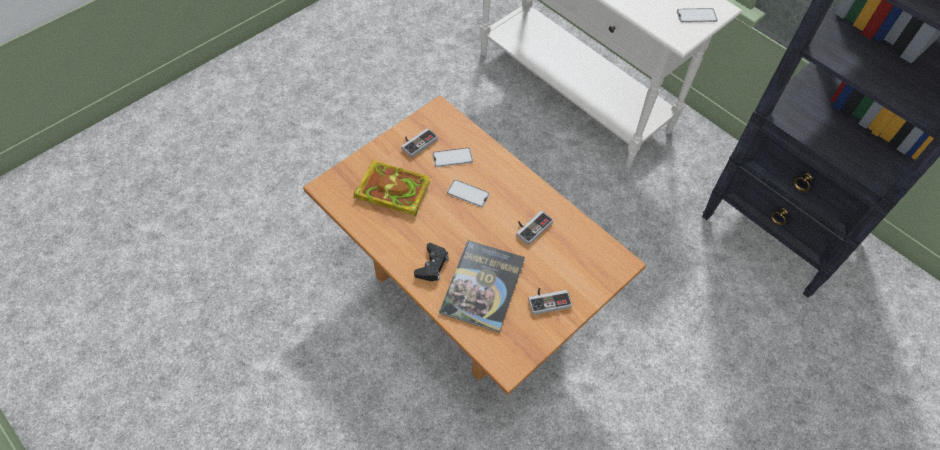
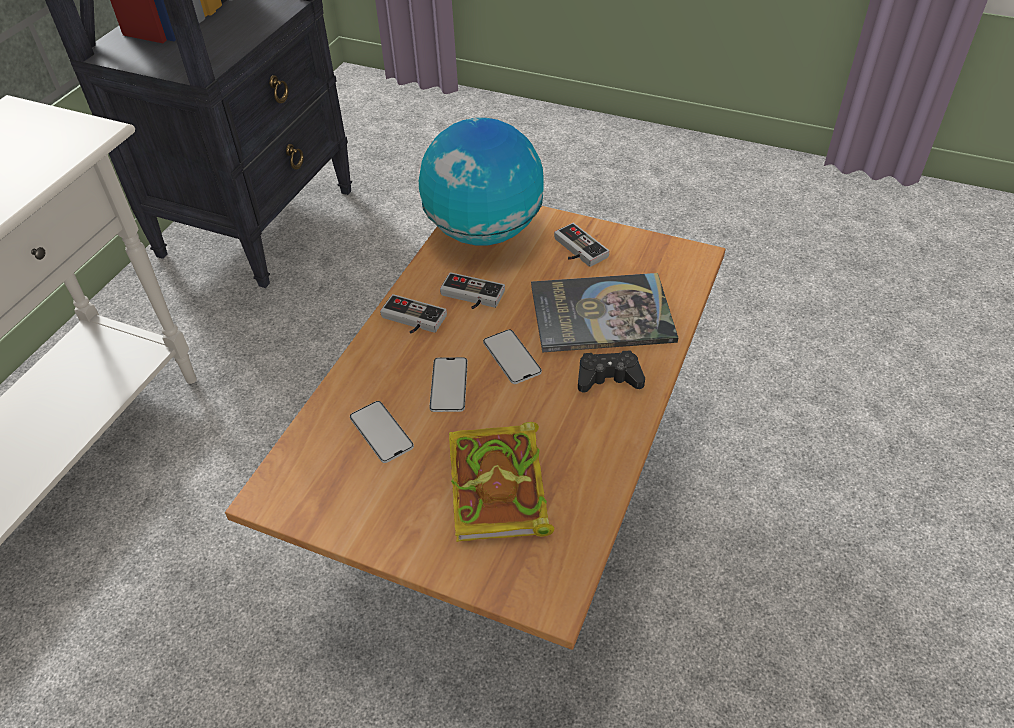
camera: 110 degrees left, 10 degrees down
game controller [401,128,438,158] -> game controller moved to [380,294,447,334]
phone [677,8,718,23] -> phone moved to [483,329,542,384]
none -> globe [419,118,544,245]

